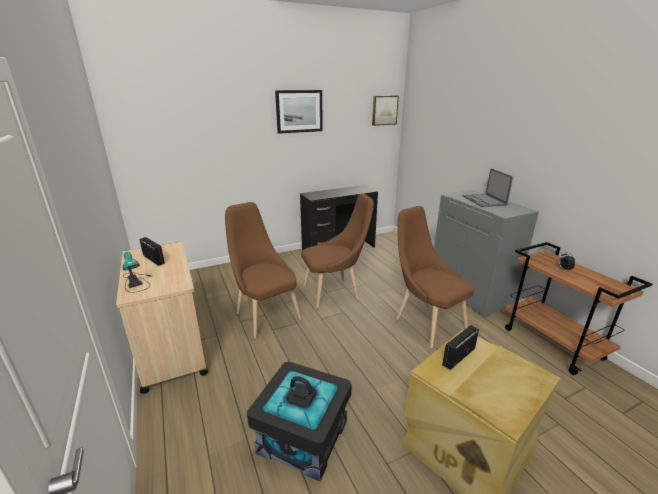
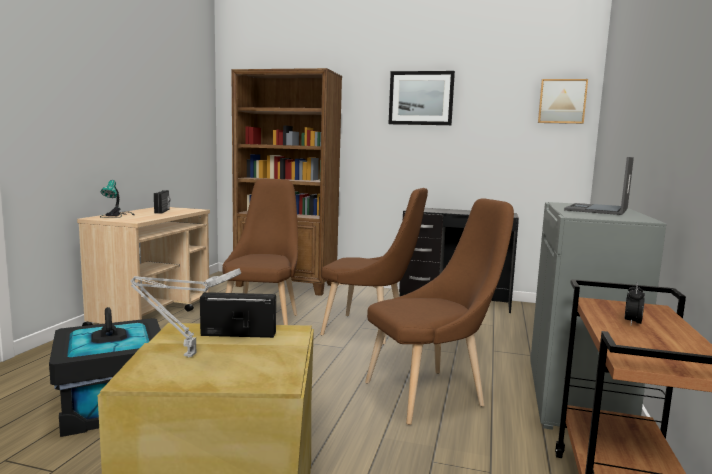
camera: 40 degrees right, 15 degrees down
brown chair [396,206,474,348] -> brown chair turned 60 degrees clockwise [365,198,514,425]
none -> grey table lamp [131,268,241,358]
none -> brown bookcase [231,68,342,296]

